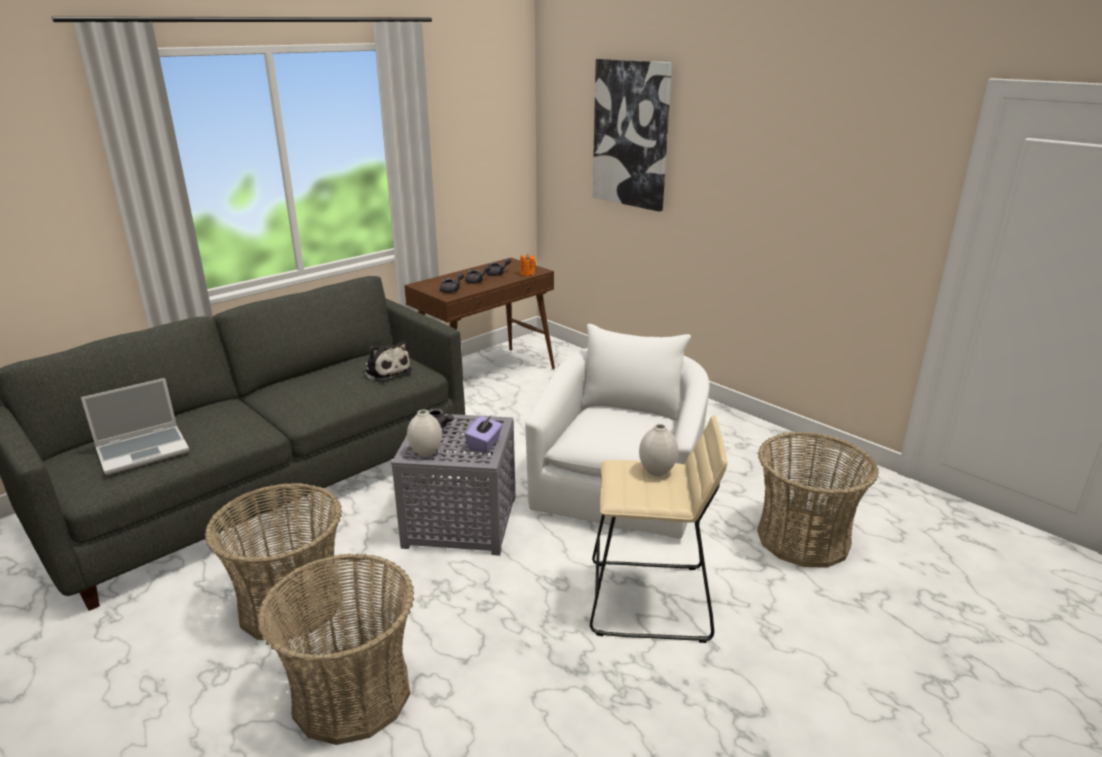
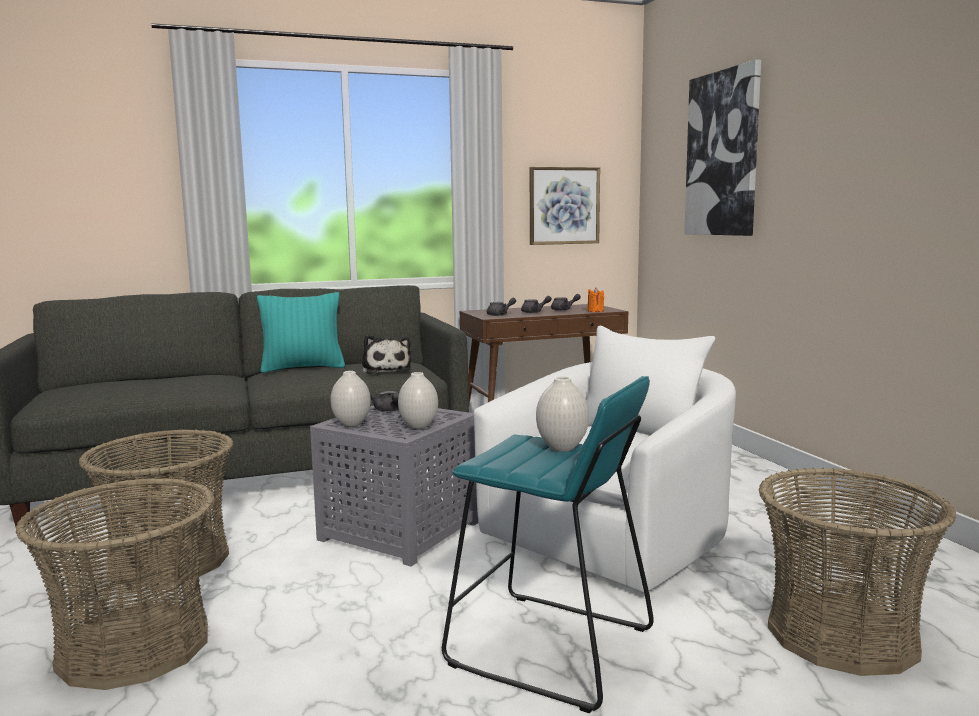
camera: 25 degrees right, 15 degrees down
laptop [81,378,189,475] -> none
purple tissue box [465,416,502,453] -> white vase [398,372,438,429]
beige stool [590,415,727,643] -> turquoise stool [442,376,654,713]
none -> turquoise pillow [257,292,345,373]
none -> picture [530,167,600,245]

